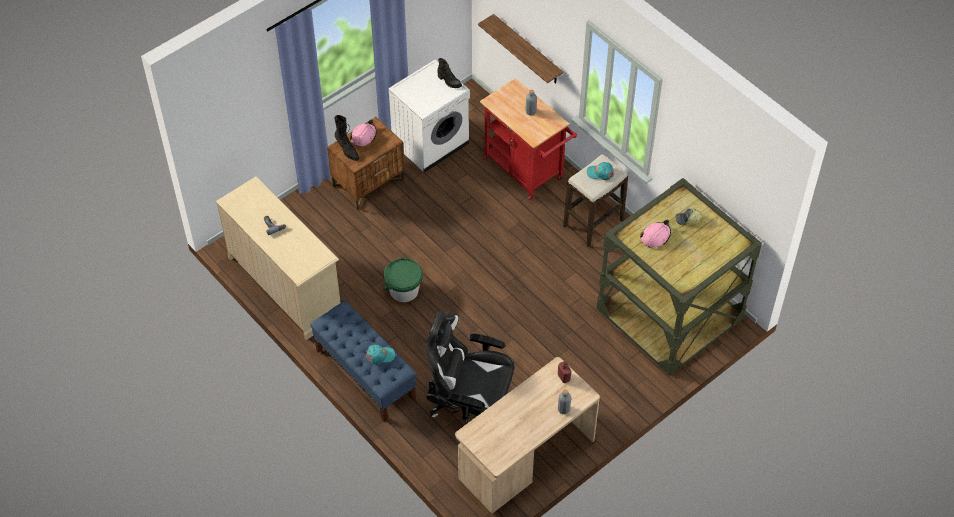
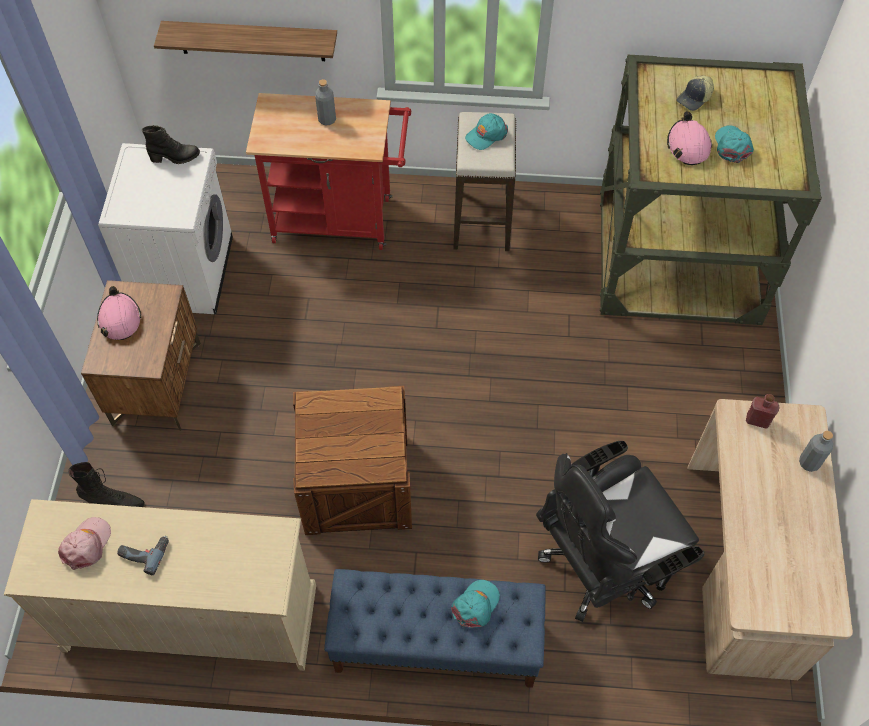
camera: 45 degrees left, 5 degrees up
black boot [334,115,359,161] -> black boot moved to [68,462,145,507]
green bucket [384,258,423,302] -> crate [293,386,412,535]
none -> pink cap [58,517,111,570]
none -> turquoise cap [715,125,754,163]

